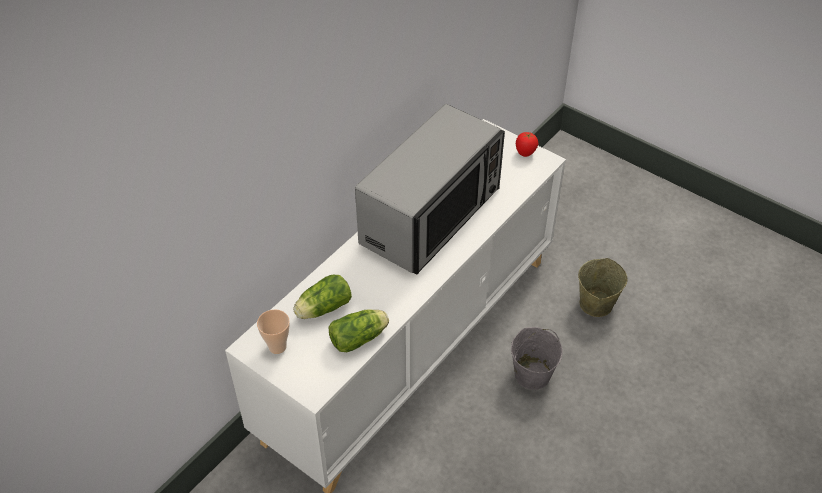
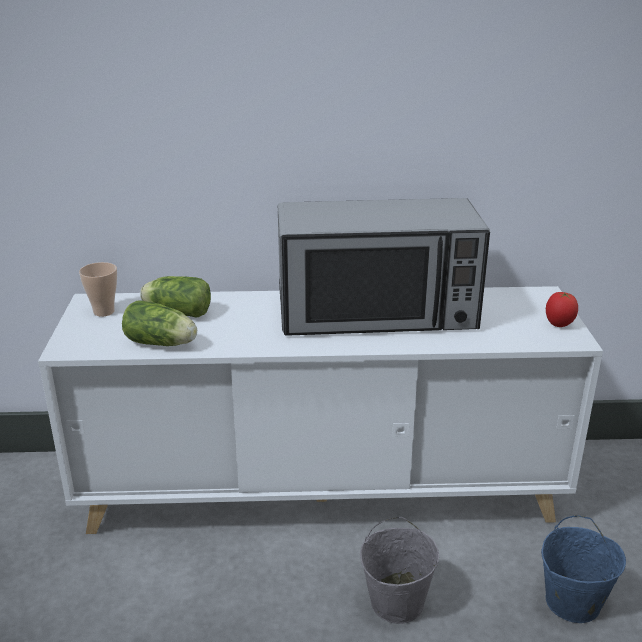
camera: 50 degrees right, 20 degrees down
beige bucket [578,258,627,317] -> blue bucket [541,515,626,623]

